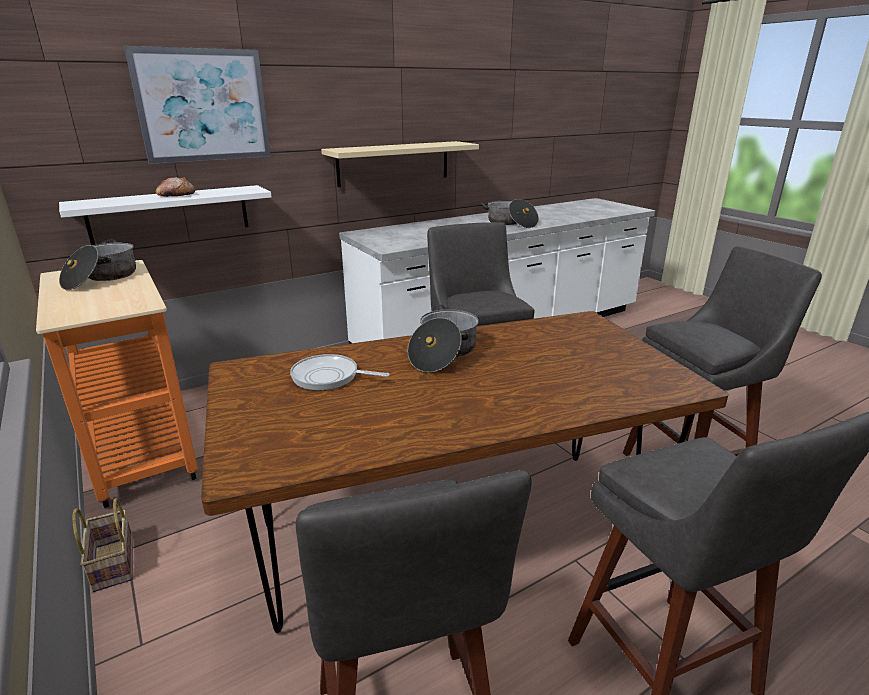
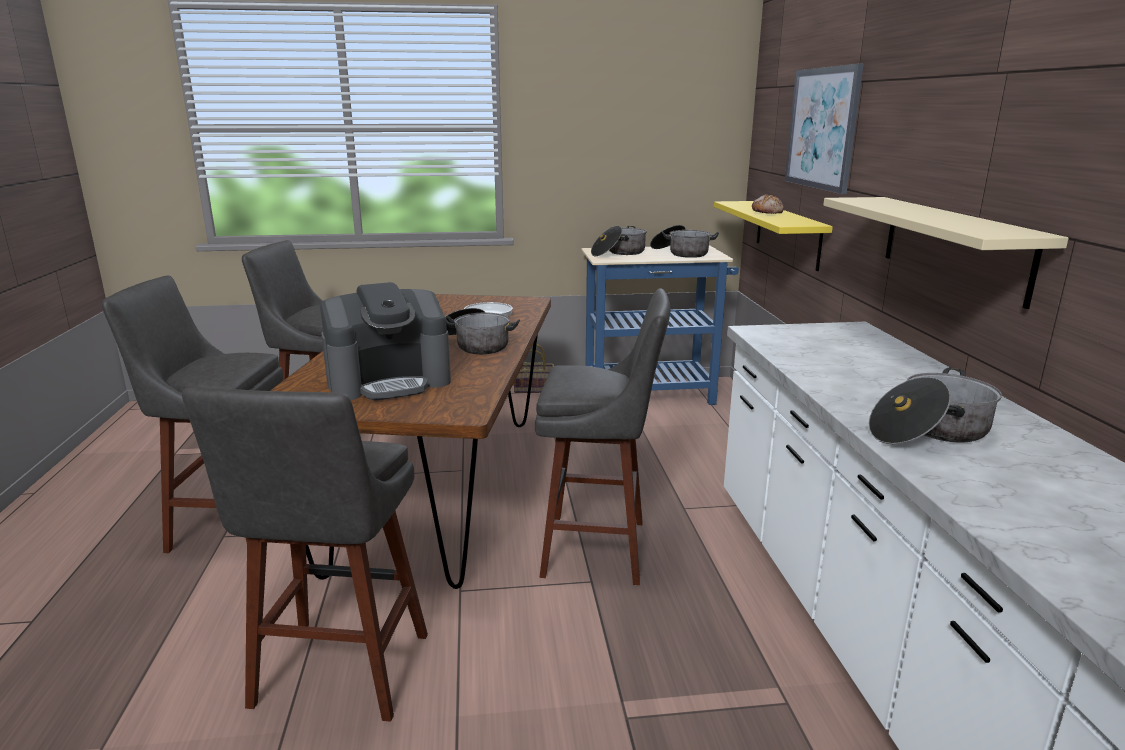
camera: 115 degrees right, 5 degrees down
orange cart [36,260,198,508] -> blue cart [582,246,739,405]
white shelf [59,185,271,245] -> yellow shelf [714,201,833,271]
none -> coffee machine [320,282,451,401]
none -> cooking pot [591,226,647,256]

